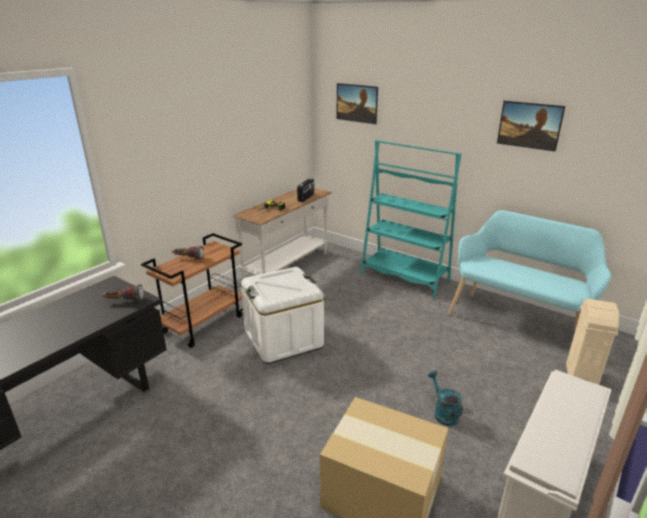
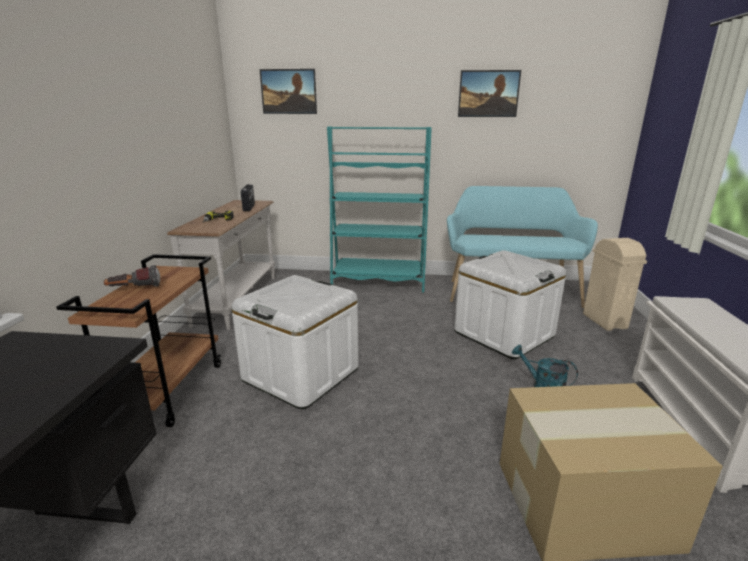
camera: 30 degrees left, 5 degrees down
flashlight [103,284,144,302] -> none
none -> white storage box [454,250,566,359]

